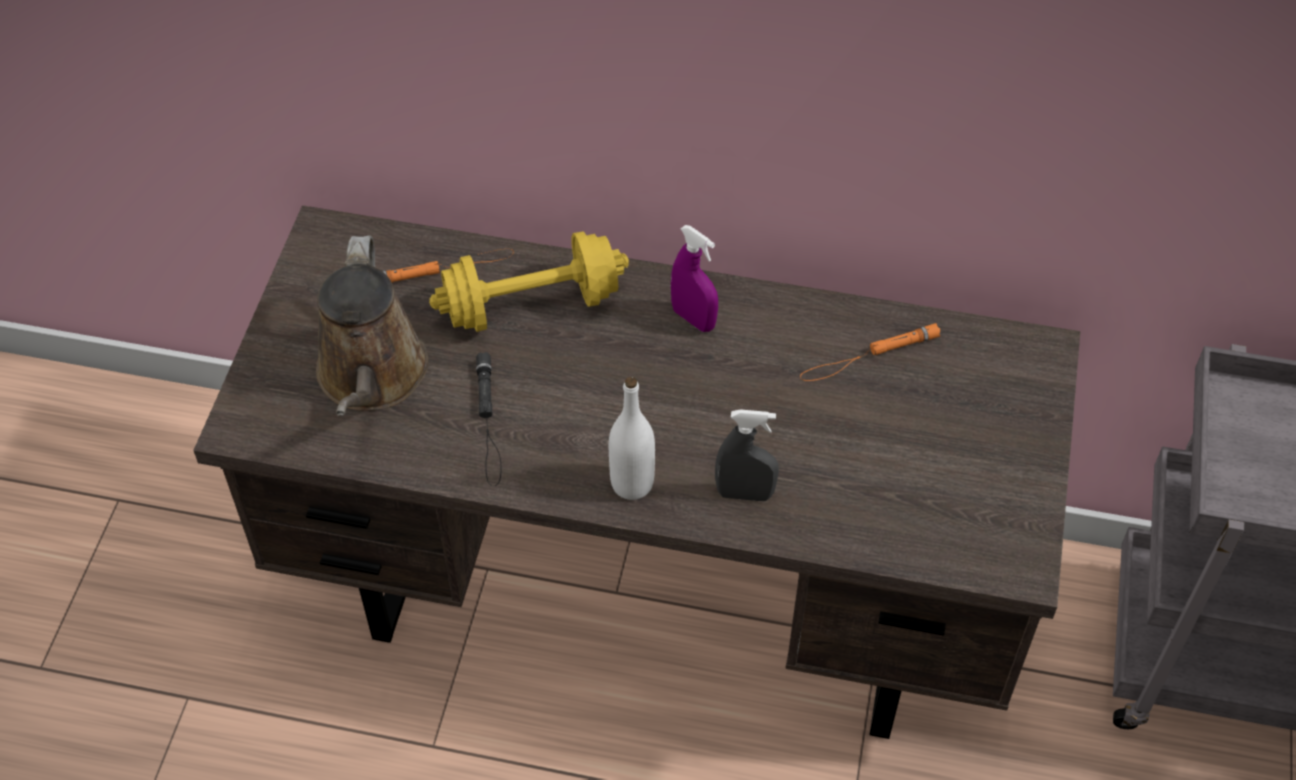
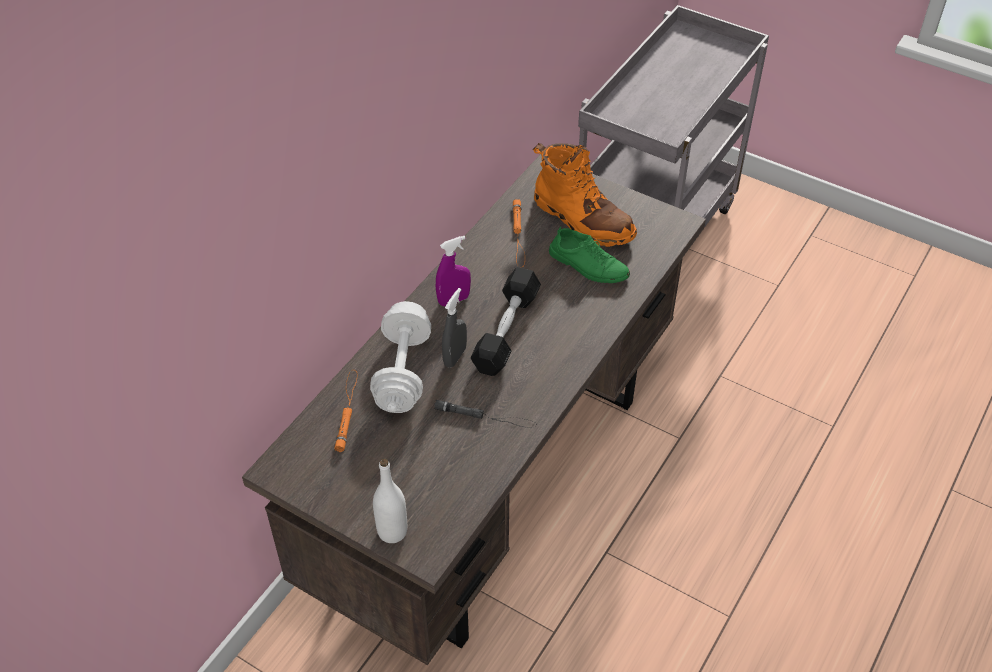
camera: 70 degrees left, 5 degrees down
brown watering can [316,235,429,416] -> none
yellow dumbbell [429,231,629,332] -> white dumbbell [370,301,431,413]
white bottle [609,377,655,500] -> white bottle moved to [373,459,407,543]
grey spray bottle [715,410,779,501] -> grey spray bottle moved to [442,288,467,368]
none -> black dumbbell [471,267,541,376]
none -> orange boot [533,143,637,247]
none -> green shoe [549,227,630,283]

